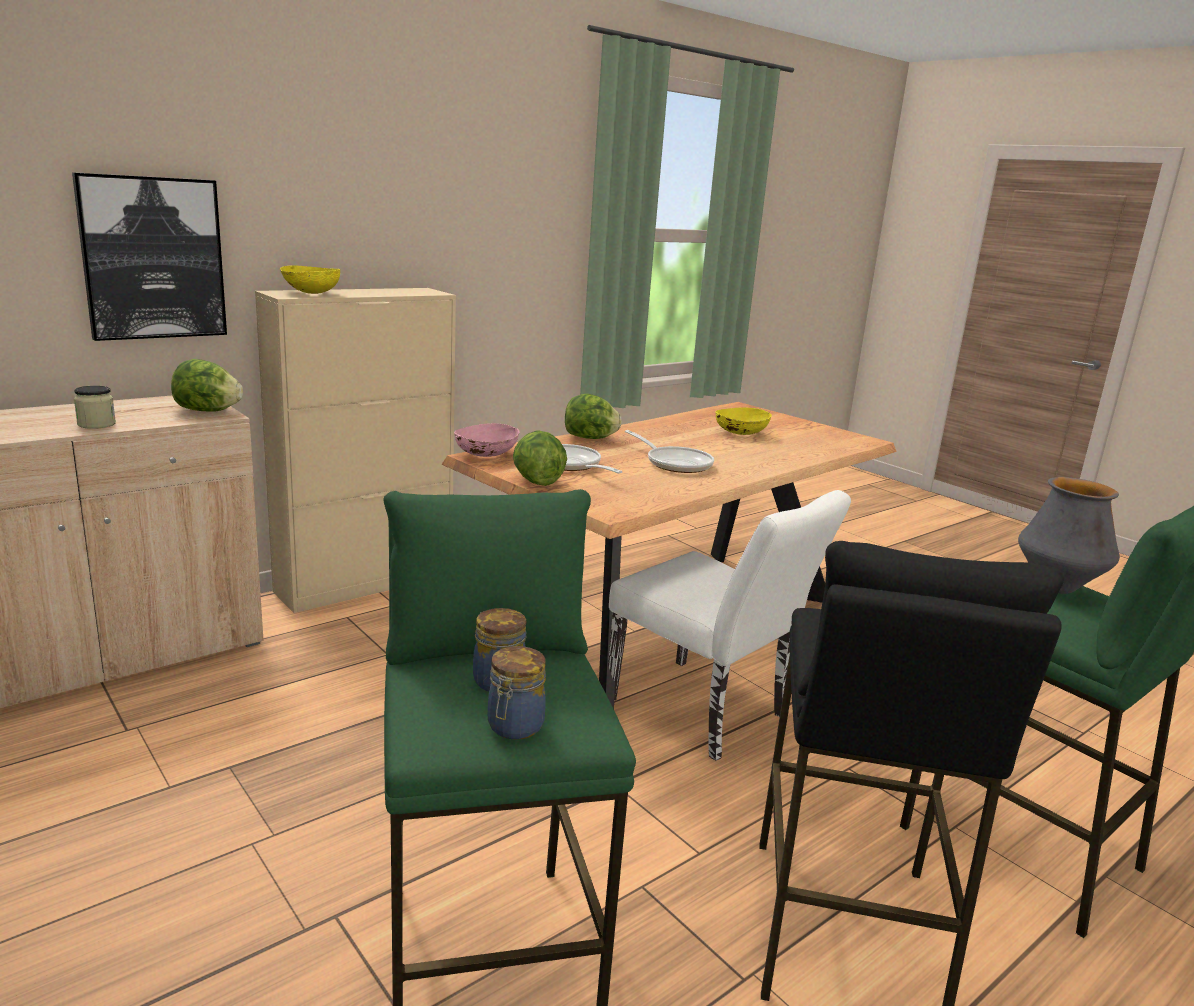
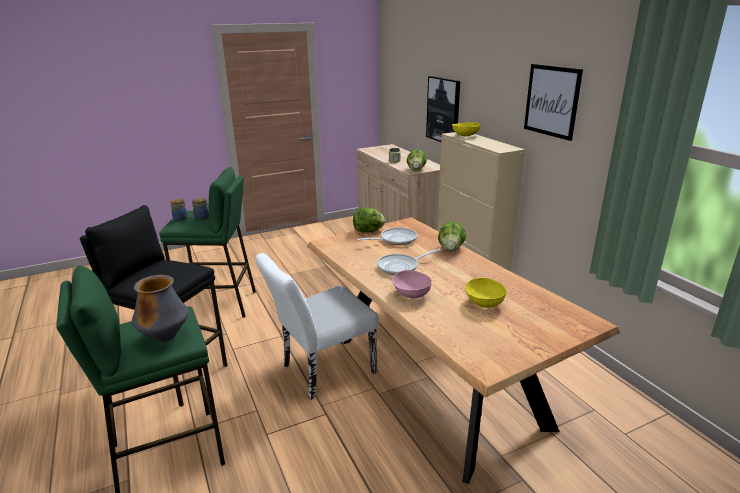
camera: 105 degrees right, 5 degrees up
pink bowl [454,423,520,457] -> pink bowl moved to [392,270,432,298]
none -> picture [524,64,583,141]

